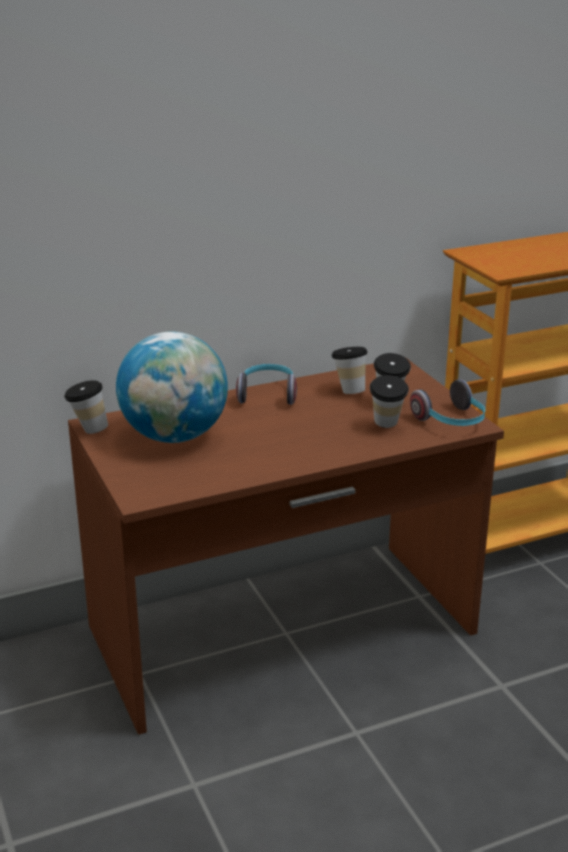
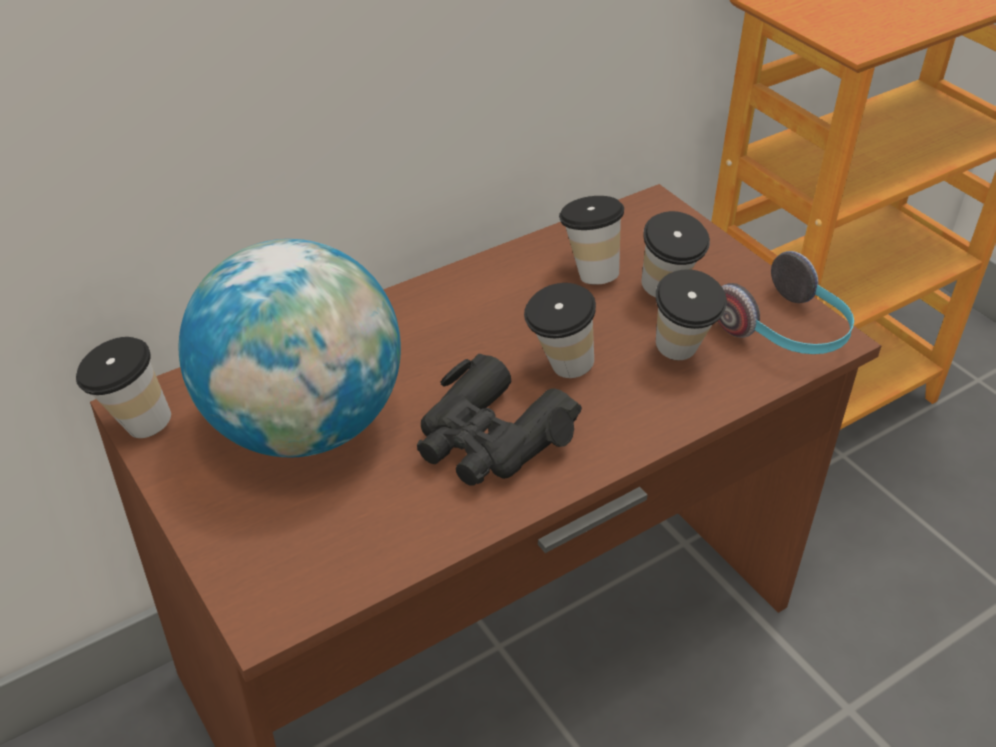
camera: 10 degrees left, 15 degrees up
headphones [236,364,297,405] -> none
none -> black binoculars [417,354,582,486]
none -> cup [524,283,596,378]

